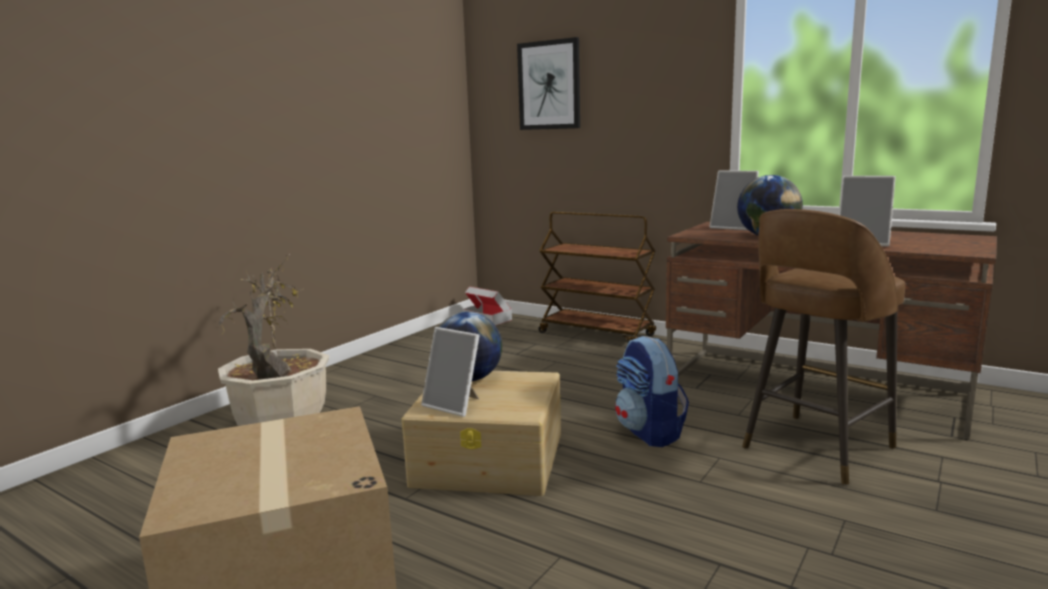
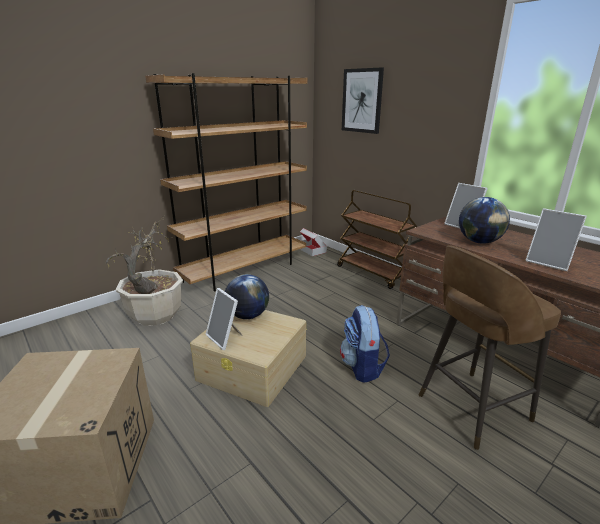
camera: 15 degrees right, 10 degrees up
none -> brown bookcase [145,73,307,291]

